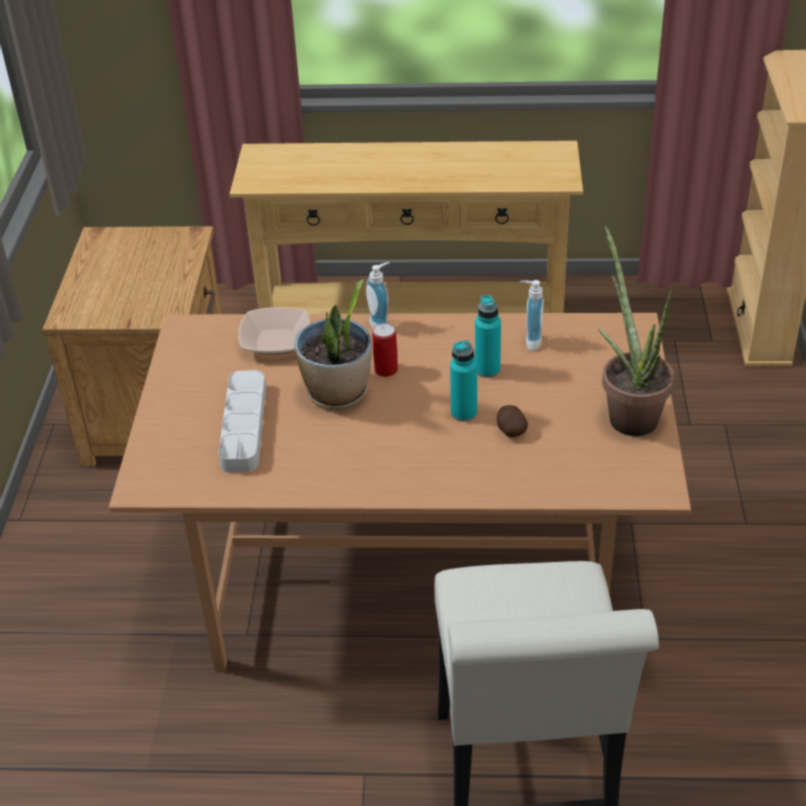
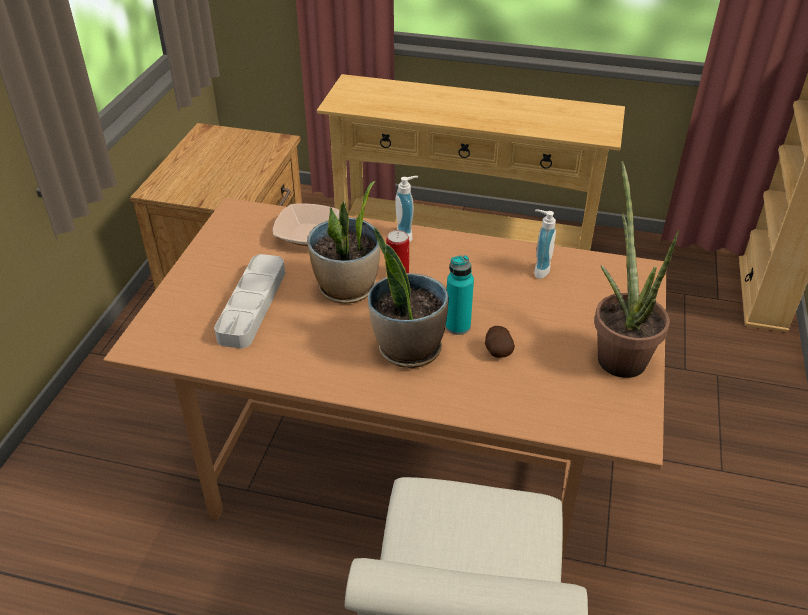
camera: 10 degrees right, 0 degrees up
turquoise bottle [475,295,501,378] -> none
none -> potted plant [368,227,449,369]

